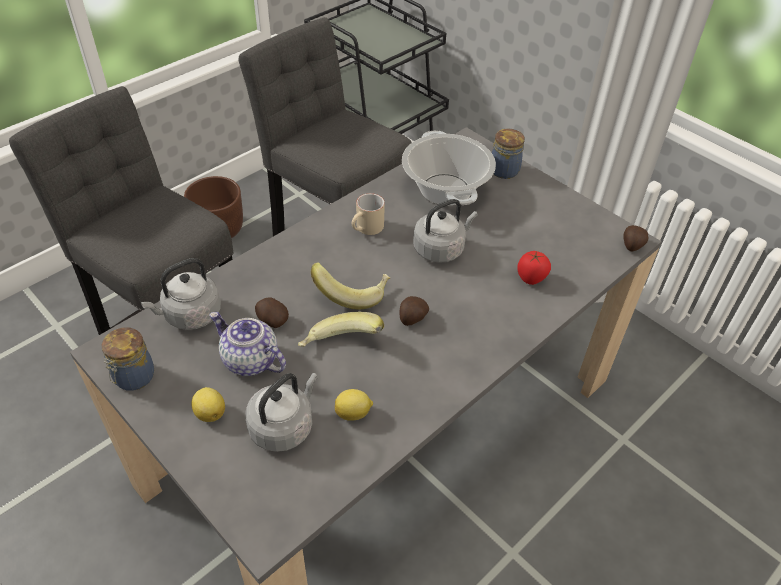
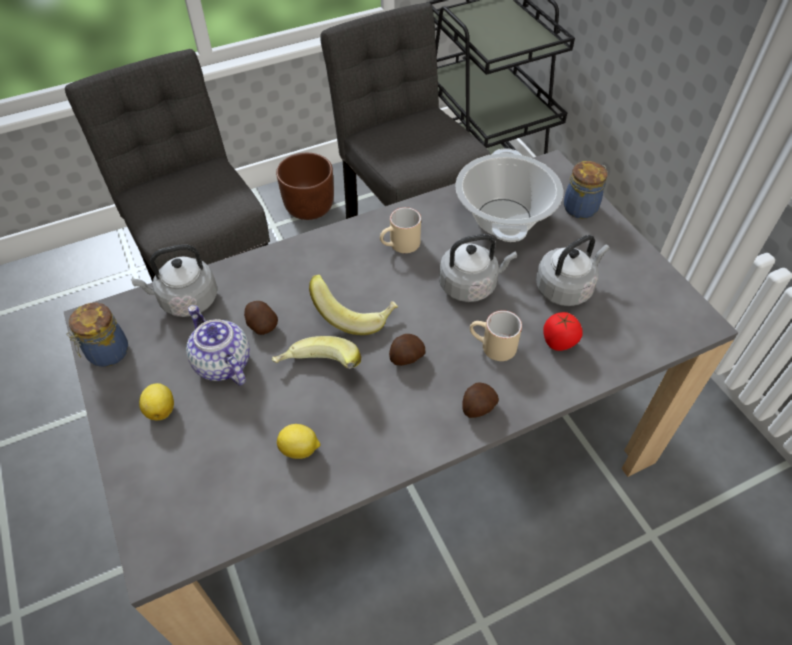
camera: 20 degrees right, 5 degrees up
grey kettle [245,373,318,452] -> grey kettle moved to [536,235,610,306]
potato [624,225,649,252] -> potato moved to [462,382,499,418]
none -> beige mug [470,310,522,361]

